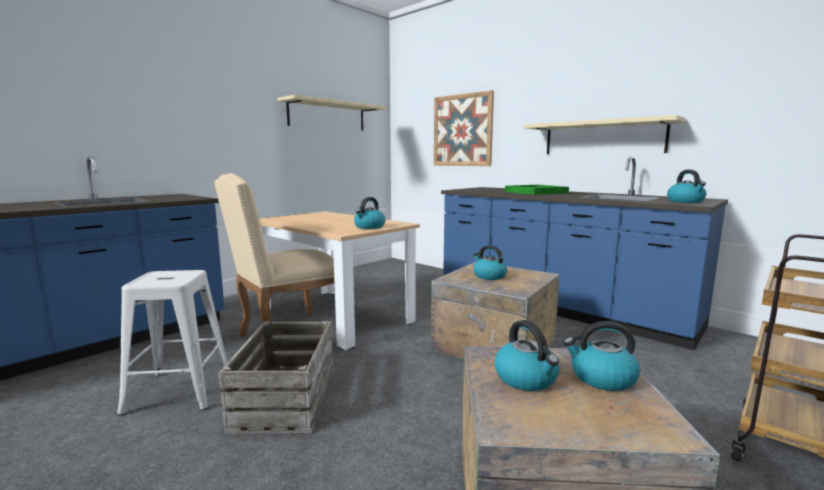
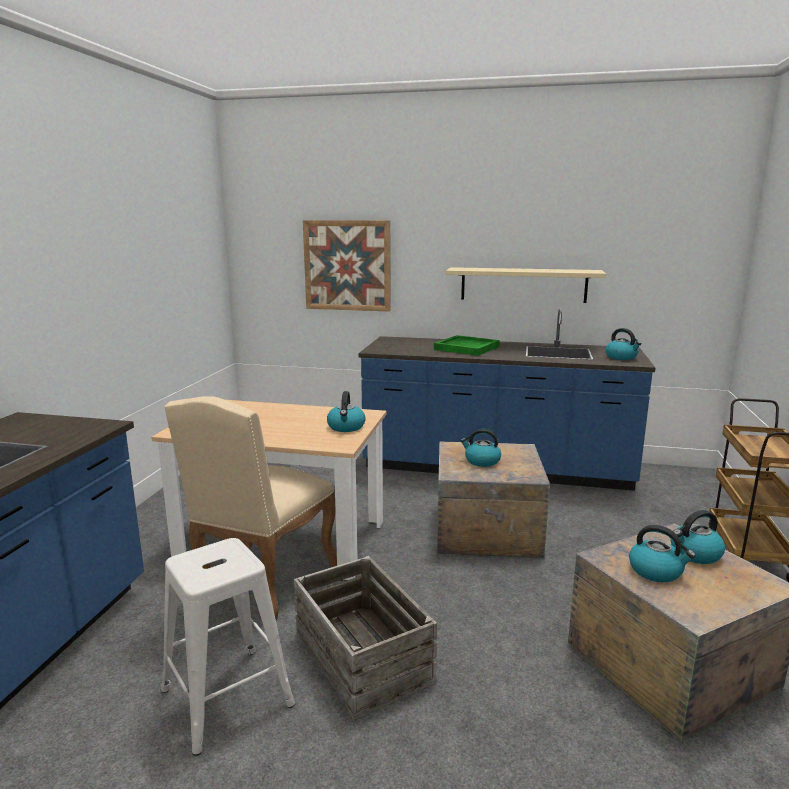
camera: 30 degrees left, 5 degrees up
beige shelf [277,95,386,131] -> none

